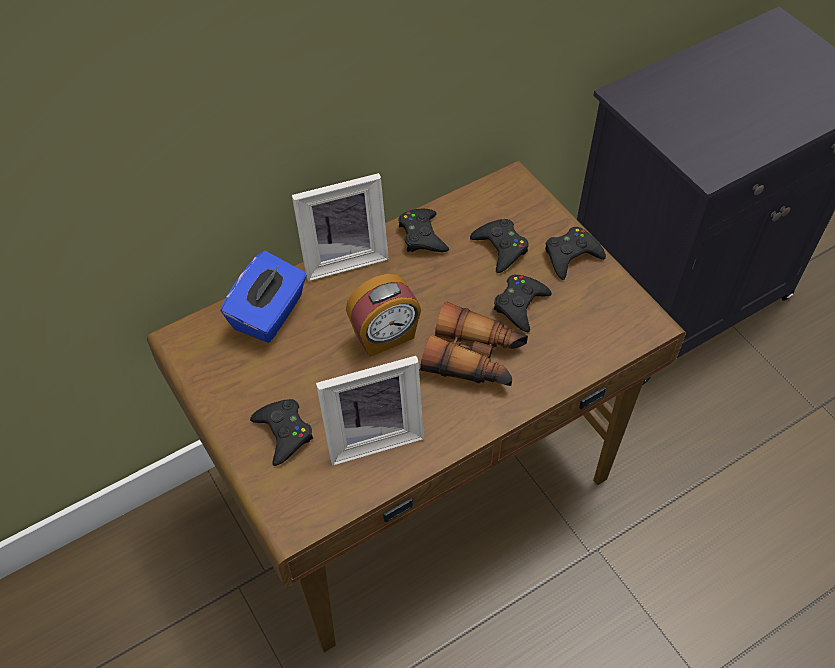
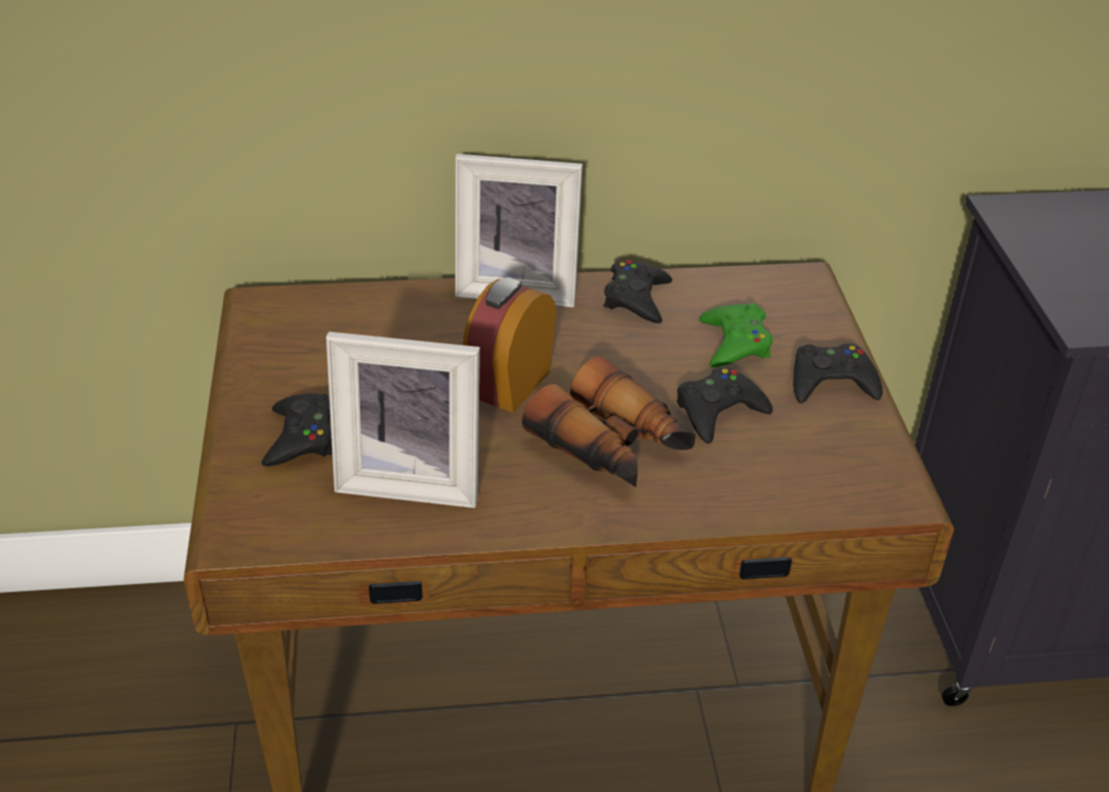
camera: 25 degrees right, 15 degrees down
blue tissue box [221,251,307,343] -> none
alarm clock [346,274,421,357] -> alarm clock turned 120 degrees clockwise [463,277,556,413]
black game controller [470,219,529,273] -> green game controller [699,303,773,367]

